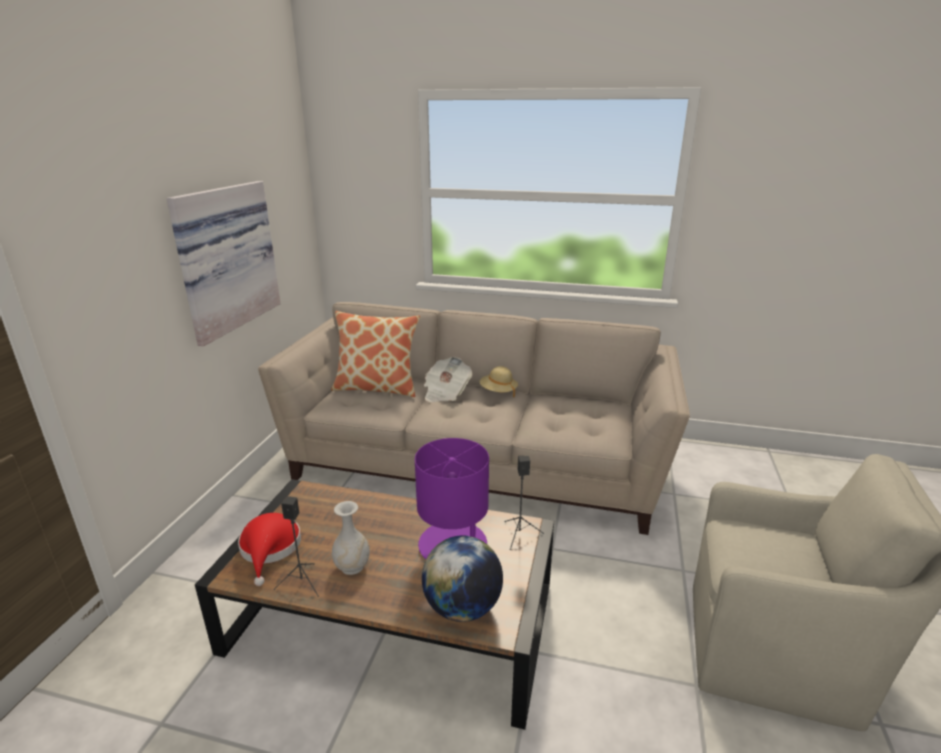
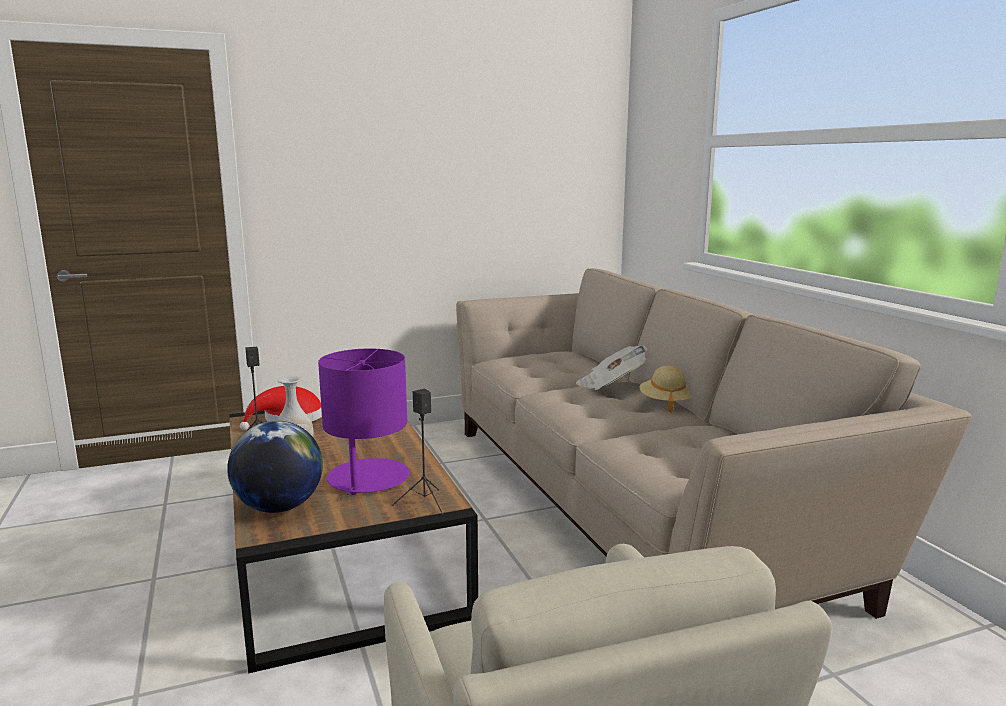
camera: 55 degrees right, 10 degrees down
picture [167,181,281,346] -> none
pillow [331,311,420,397] -> none

